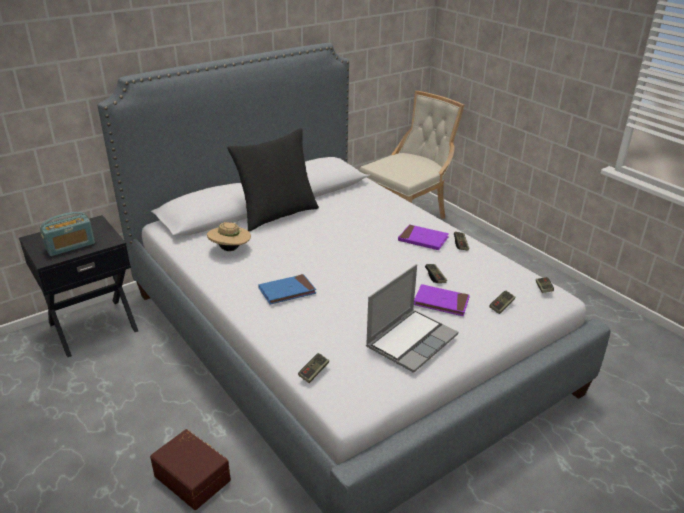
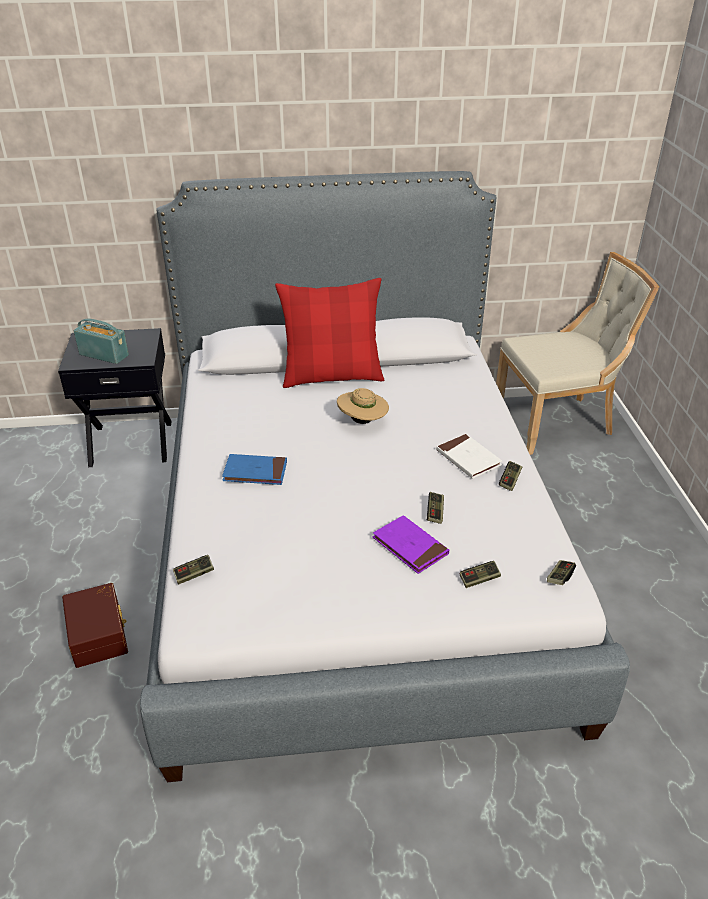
camera: 30 degrees right, 5 degrees up
radio [40,212,95,256] -> radio turned 150 degrees counterclockwise [74,319,129,364]
beige hat [207,222,251,251] -> beige hat moved to [337,388,389,424]
black pillow [227,128,319,231] -> red pillow [275,278,384,388]
laptop [366,264,458,373] -> none
purple book [398,224,449,250] -> white book [436,434,502,479]

